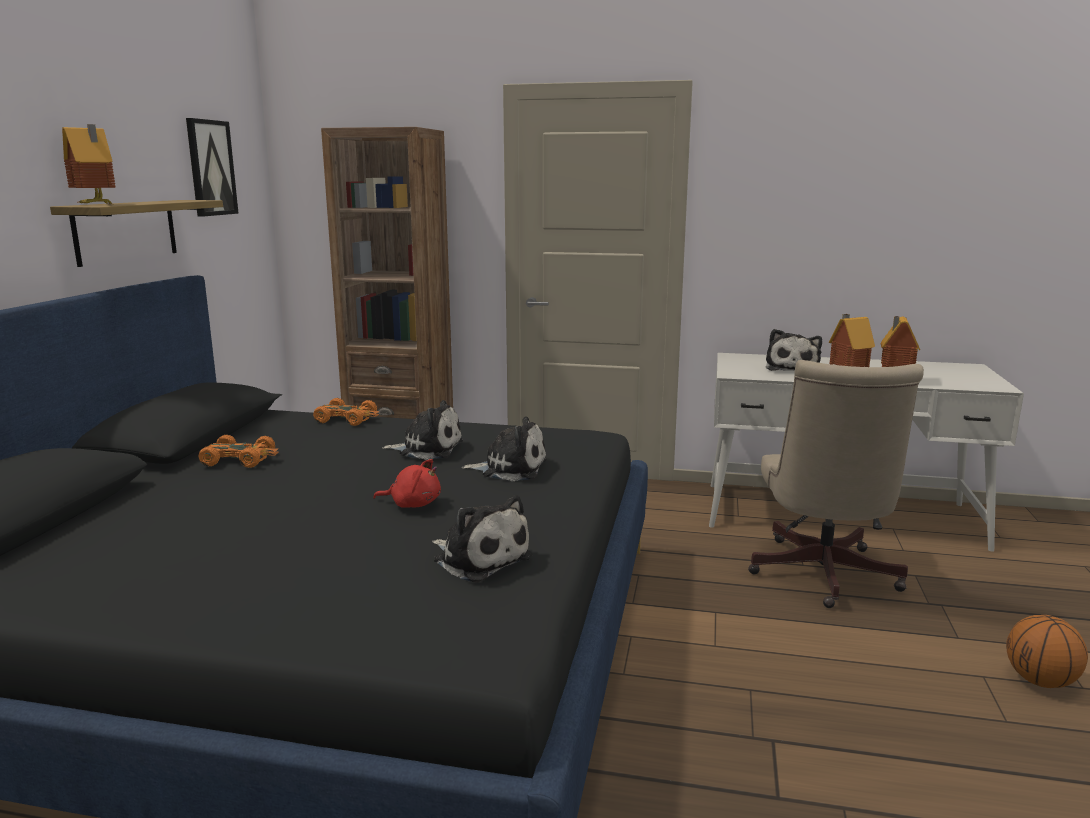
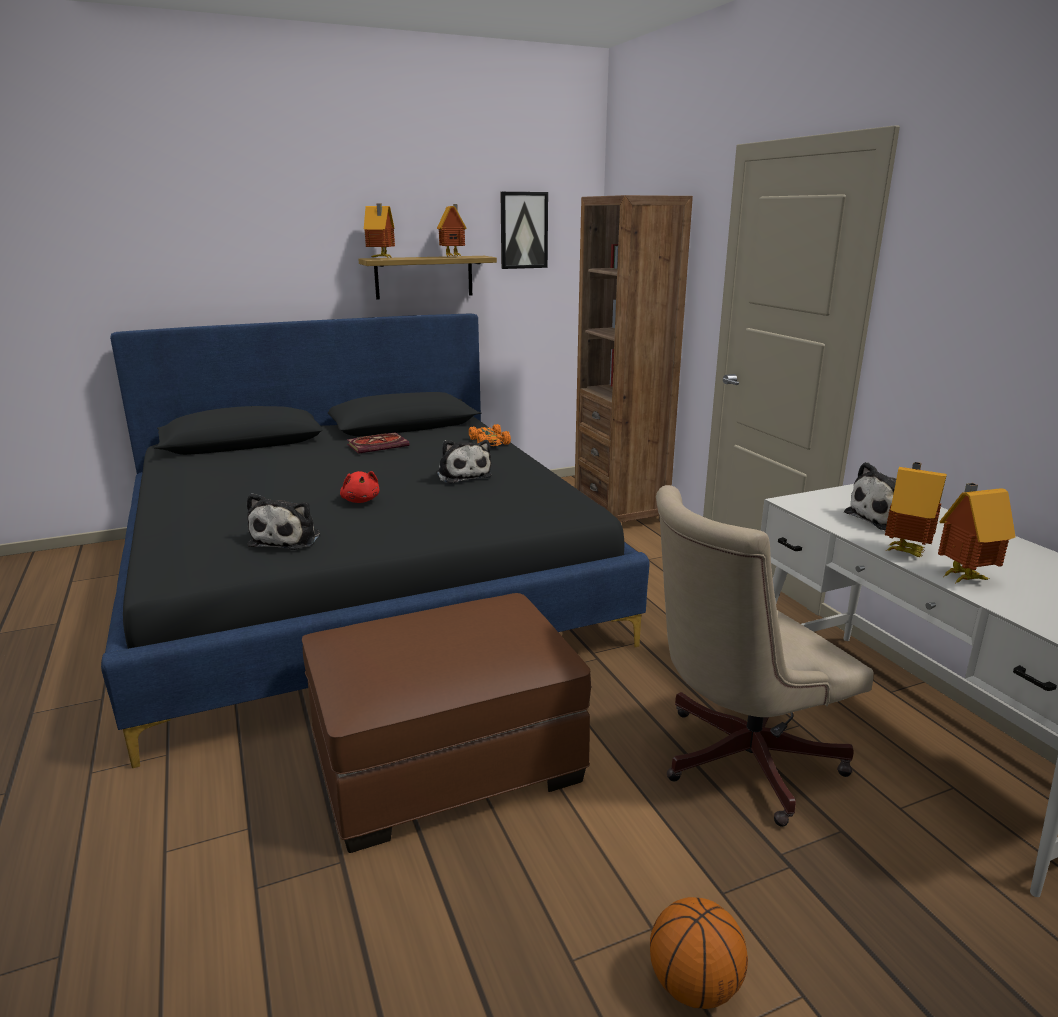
camera: 55 degrees right, 5 degrees up
orange toy car [198,435,279,468] -> book [347,432,409,454]
plush toy [461,417,547,481] -> none
none -> brown ottoman [302,593,591,853]
none -> toy house [437,204,467,256]

